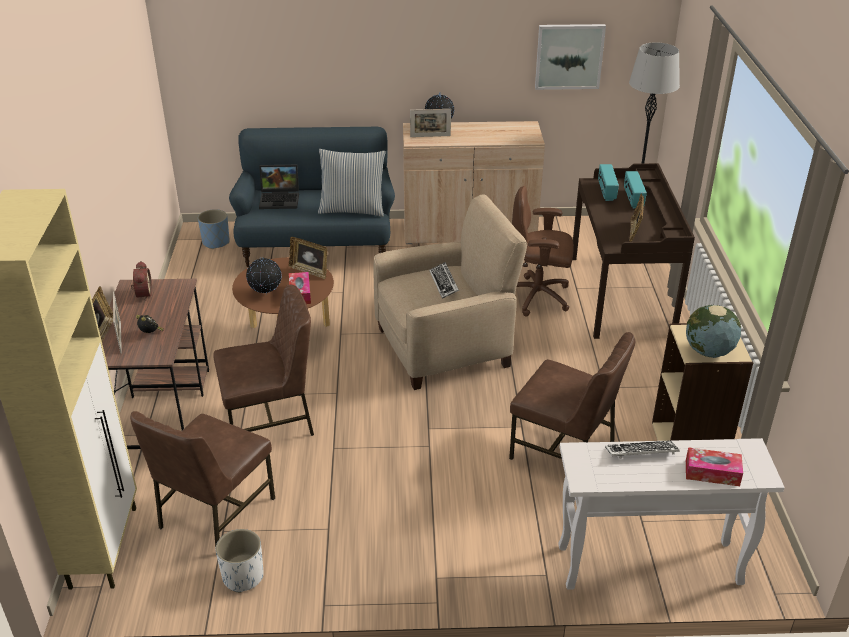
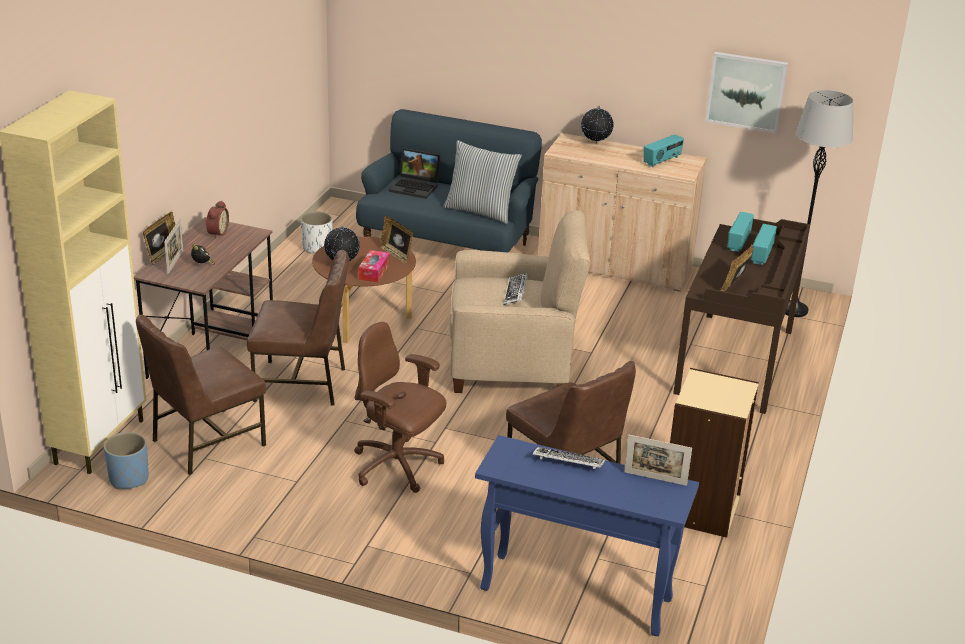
camera: 20 degrees right, 5 degrees down
blue planter [198,209,230,249] -> blue planter moved to [104,432,149,489]
white planter [216,529,264,593] -> white planter moved to [301,211,332,254]
picture frame [410,109,451,137] -> picture frame moved to [624,434,692,486]
brown office chair [512,186,574,317] -> brown office chair moved to [354,322,446,493]
white console table [558,438,785,590] -> blue console table [475,435,699,636]
globe [686,305,741,358] -> none
tissue box [686,447,743,486] -> none
none -> radio [643,134,684,167]

